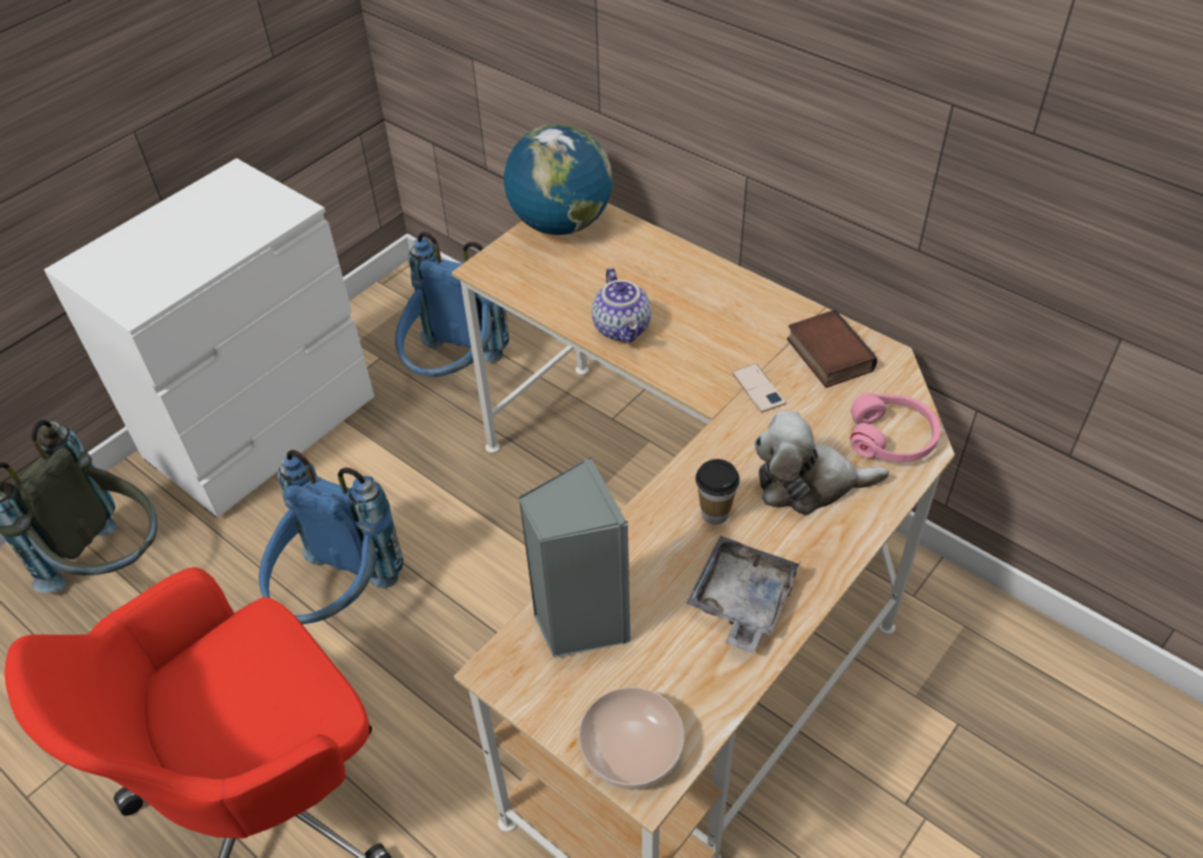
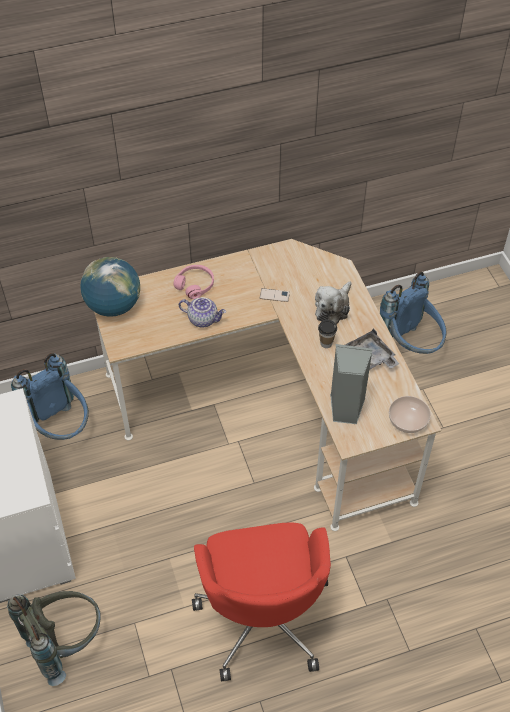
camera: 60 degrees left, 5 degrees up
blue backpack [259,450,404,624] -> blue backpack moved to [380,272,446,354]
book [787,310,877,388] -> none
pink headphones [850,393,940,462] -> pink headphones moved to [174,265,214,299]

